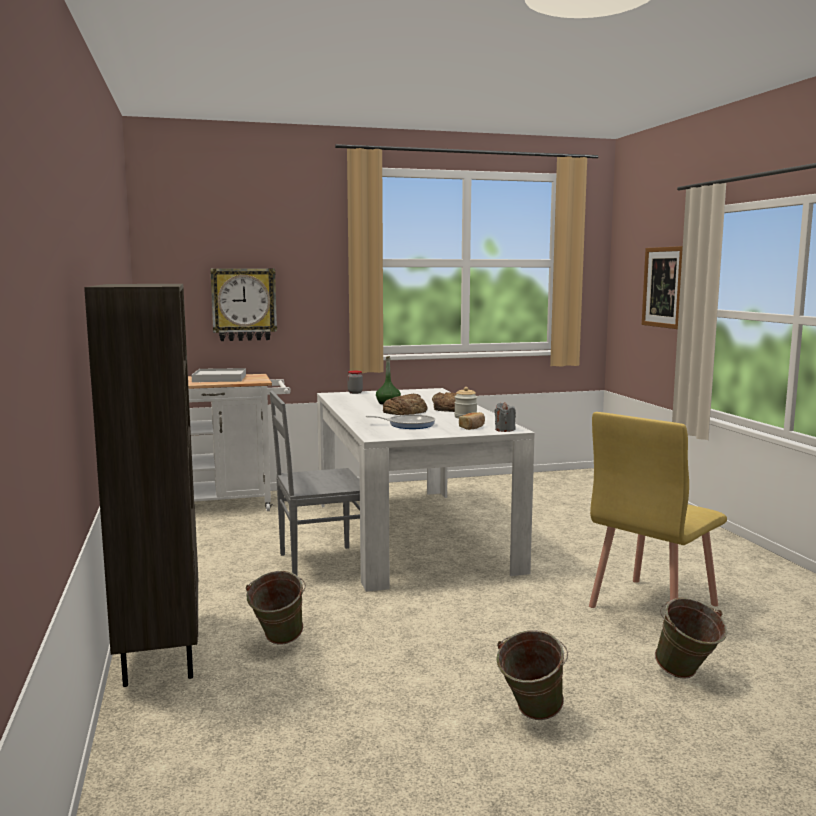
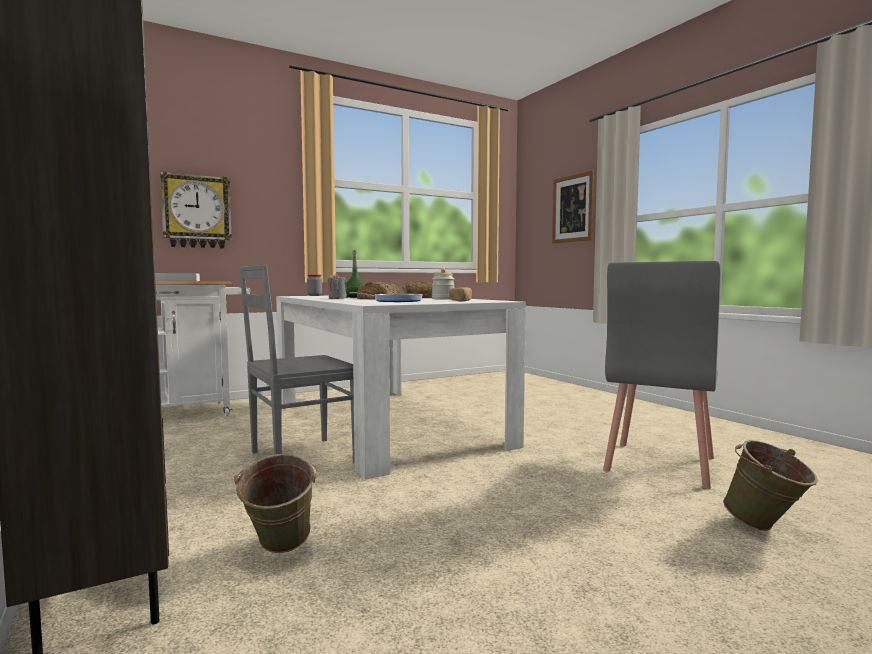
camera: 15 degrees left, 5 degrees down
grey candle [495,402,516,432] -> grey candle moved to [327,274,347,299]
green bucket [496,630,568,720] -> none
yellow chair [589,412,727,608] -> grey chair [603,261,721,489]

